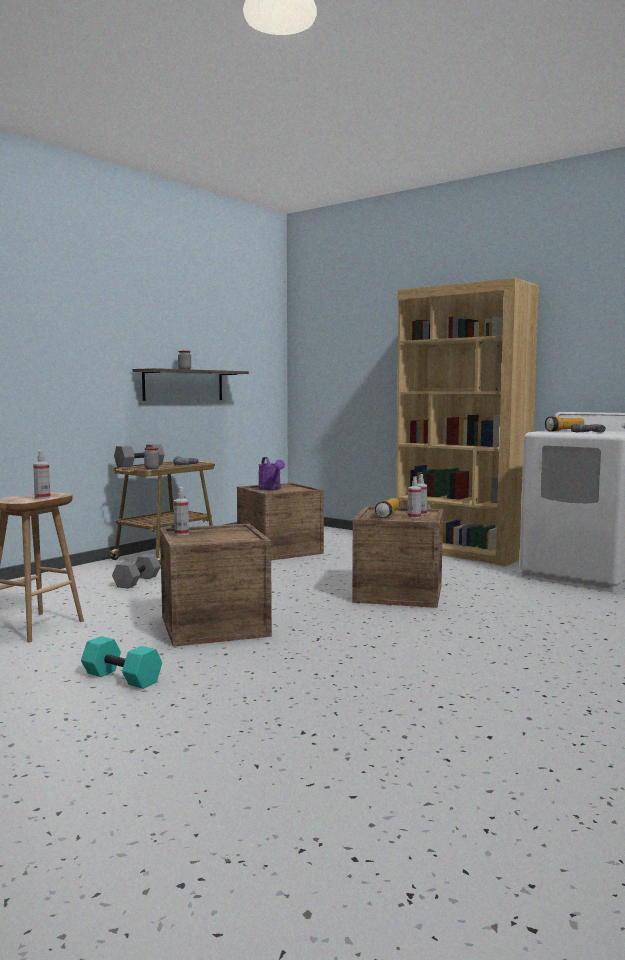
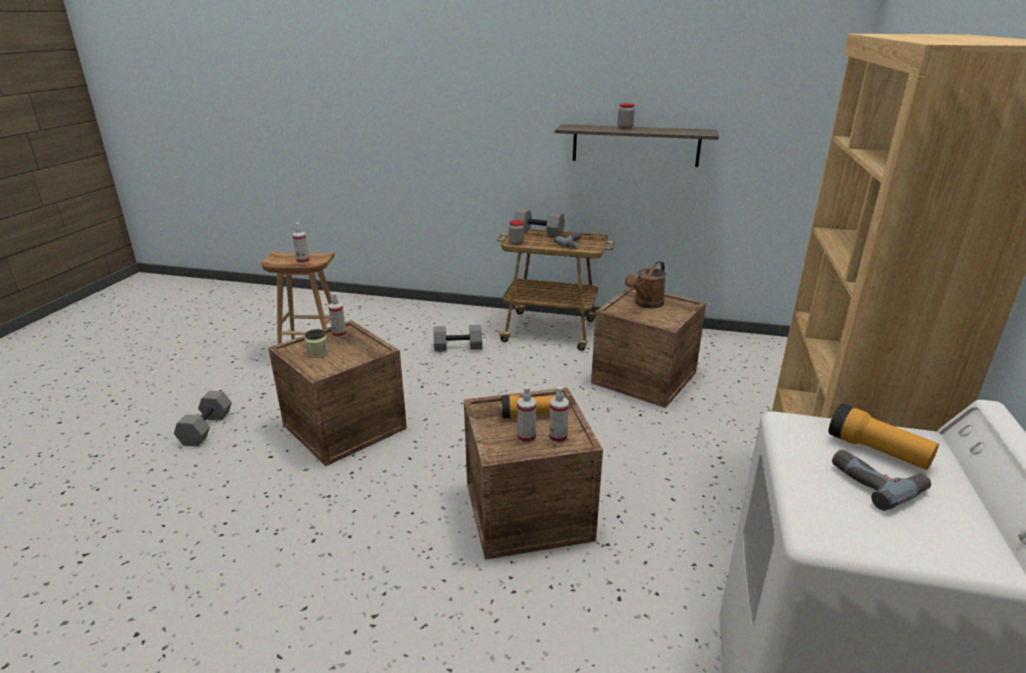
camera: 65 degrees right, 20 degrees up
turquoise dumbbell [81,636,162,689] -> grey dumbbell [174,391,232,446]
purple watering can [258,457,285,490] -> brown watering can [625,261,666,308]
none -> jar [305,329,329,358]

